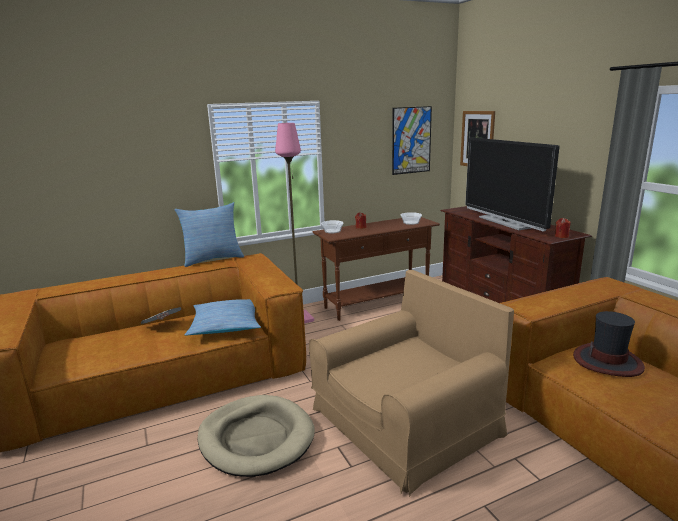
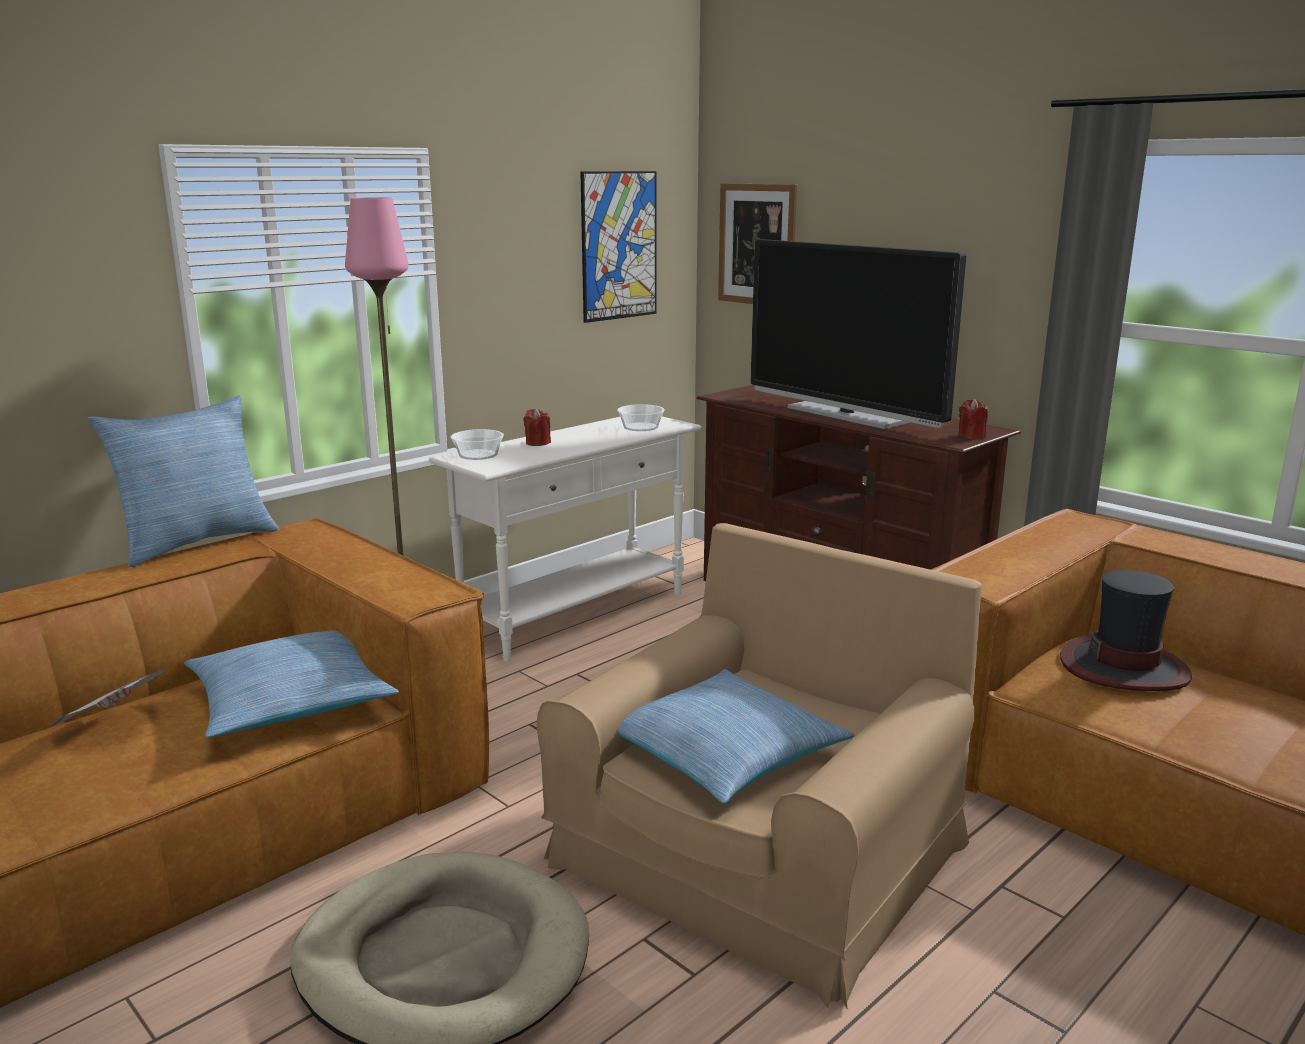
camera: 20 degrees left, 0 degrees up
brown console table [313,217,440,321] -> white console table [429,417,701,662]
none -> pillow [618,669,854,804]

